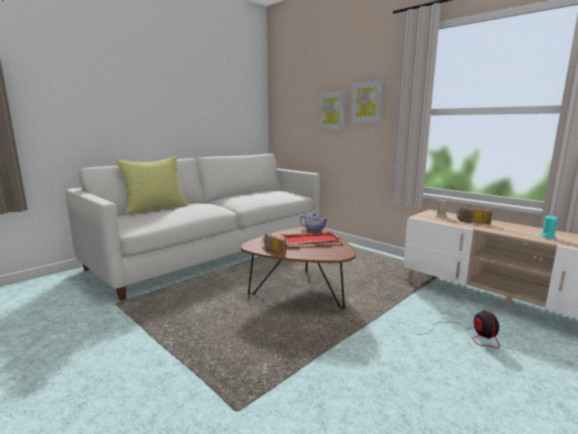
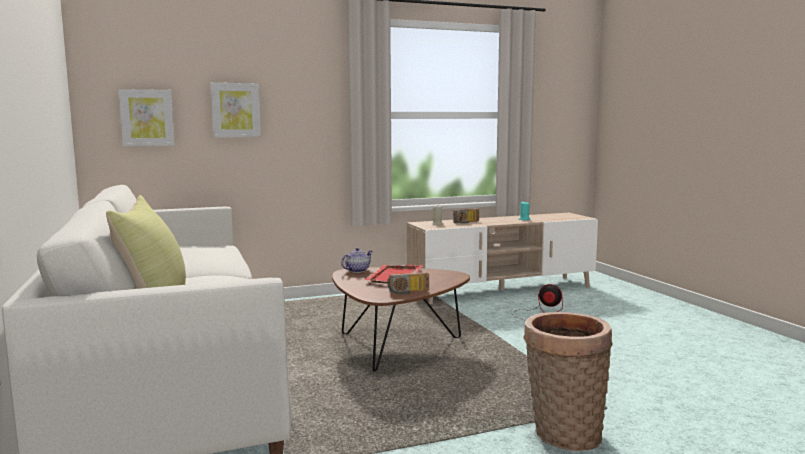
camera: 65 degrees left, 5 degrees down
picture [351,81,383,122] -> picture moved to [119,89,175,146]
none -> basket [523,312,613,451]

